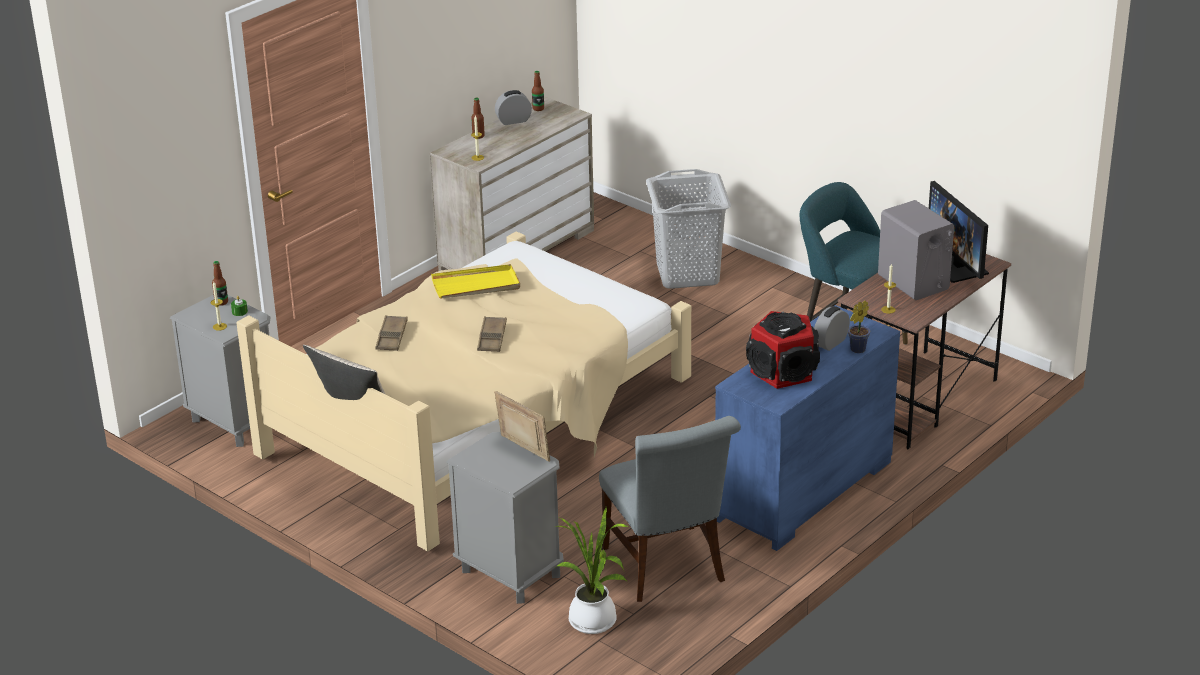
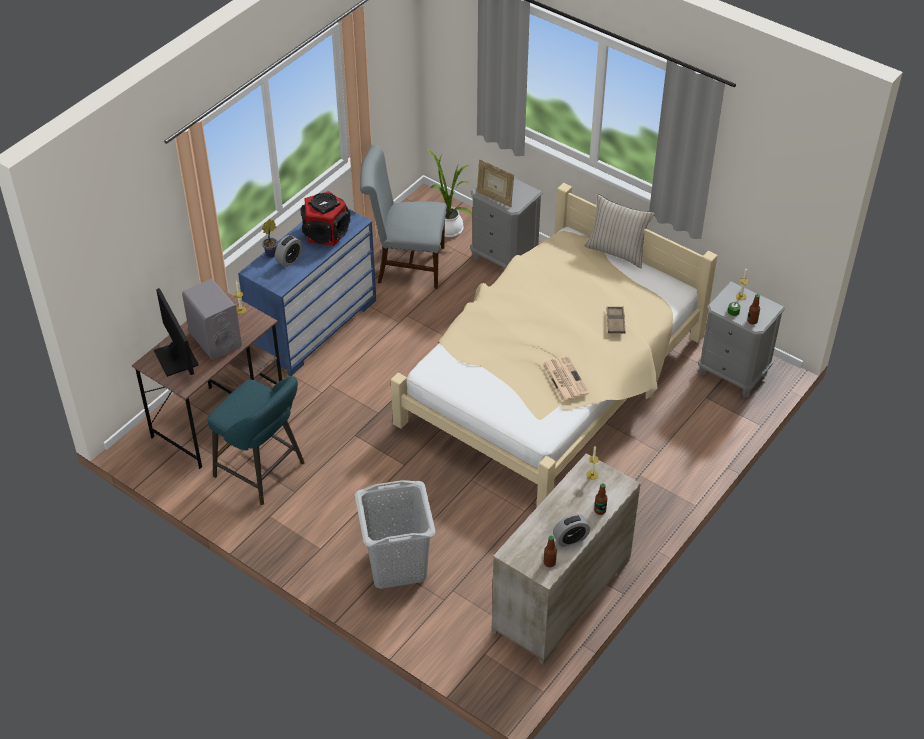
camera: 175 degrees right, 15 degrees up
yellow tray [431,264,520,299] -> newspaper [542,356,589,402]
brown tray [477,316,507,352] -> none
grey chair [599,416,741,602] -> grey chair turned 60 degrees counterclockwise [360,145,447,289]

